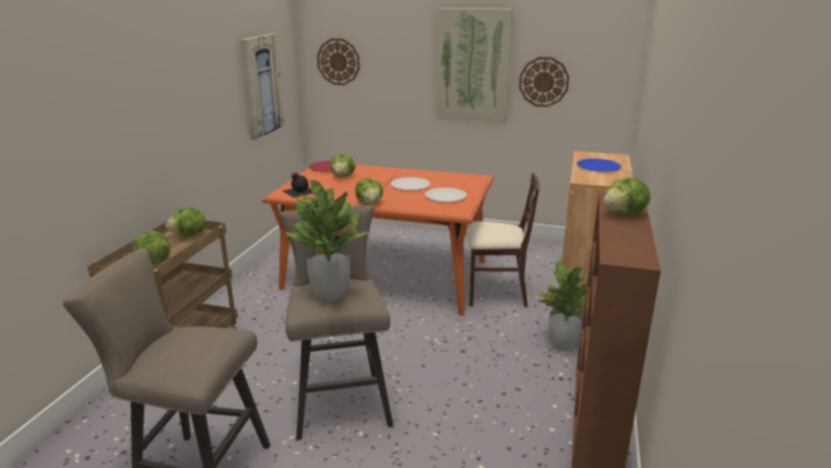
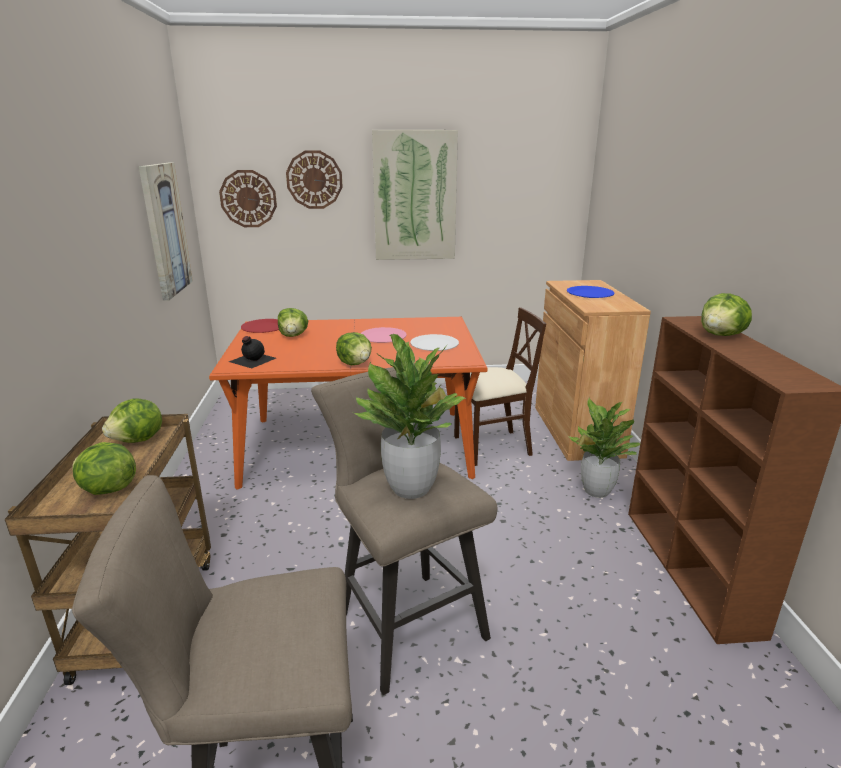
camera: 20 degrees left, 0 degrees up
white plate [391,177,430,190] -> pink plate [360,327,407,343]
wall clock [519,57,569,107] -> wall clock moved to [286,150,343,209]

